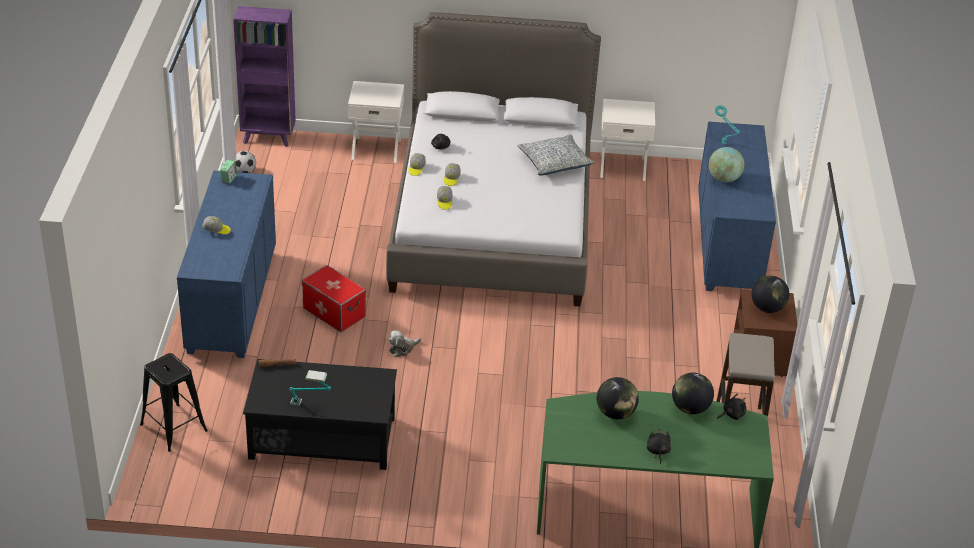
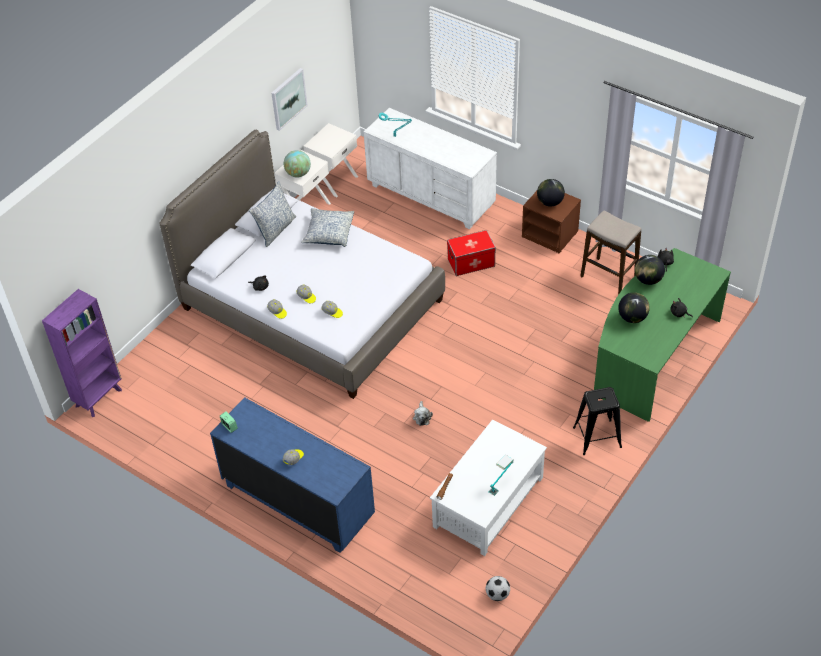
camera: 55 degrees left, 10 degrees up
black stool [140,353,208,452] -> black stool moved to [573,387,622,455]
football [235,151,256,173] -> football moved to [486,576,510,601]
black coffee table [243,359,397,470] -> white coffee table [430,419,547,556]
storage box [302,265,366,332] -> storage box moved to [447,230,496,276]
white nightstand [348,81,404,163] -> white nightstand moved to [304,123,358,197]
blue dresser [698,121,776,291] -> white dresser [364,108,497,229]
globe [709,147,744,182] -> globe moved to [284,150,311,177]
none -> pillow [249,181,296,247]
none -> picture [271,68,308,131]

